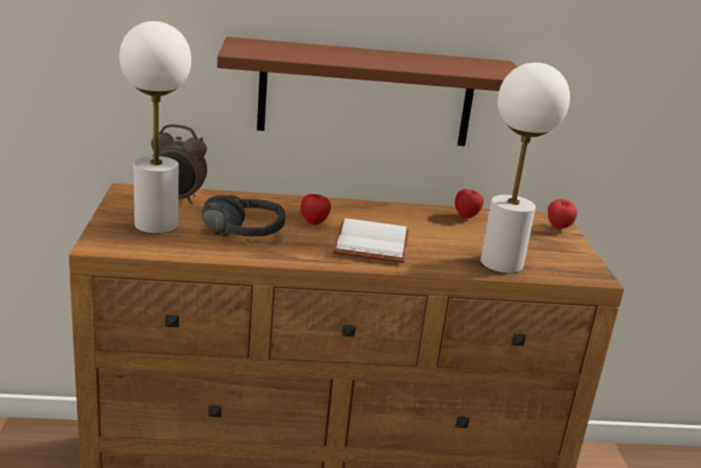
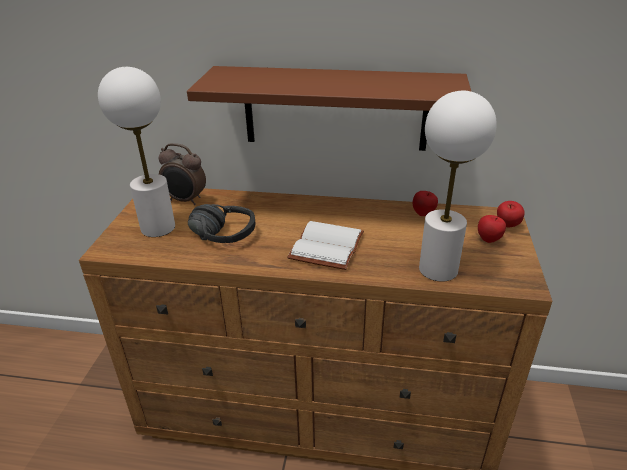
camera: 15 degrees right, 10 degrees up
apple [301,194,331,225] -> apple moved to [478,215,506,243]

